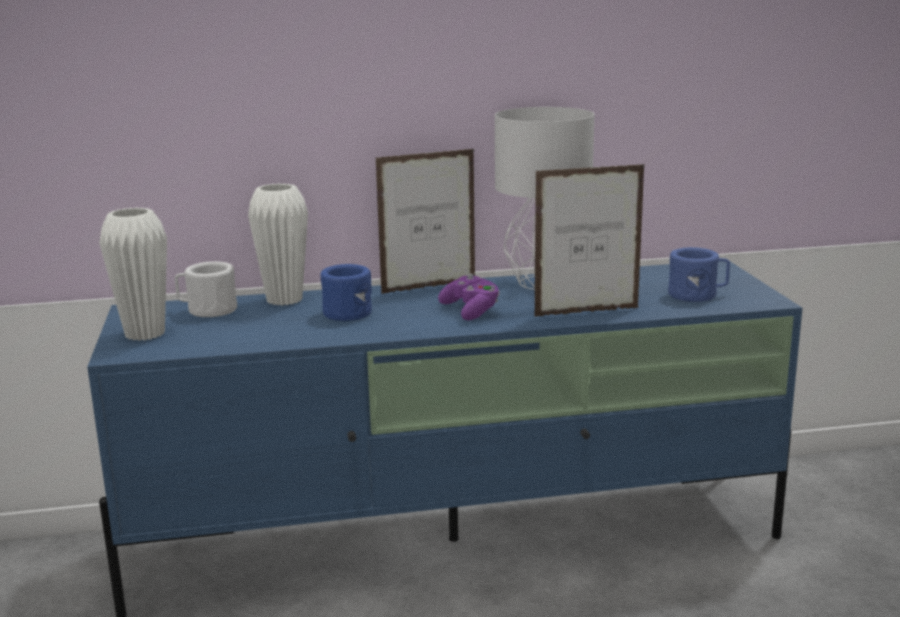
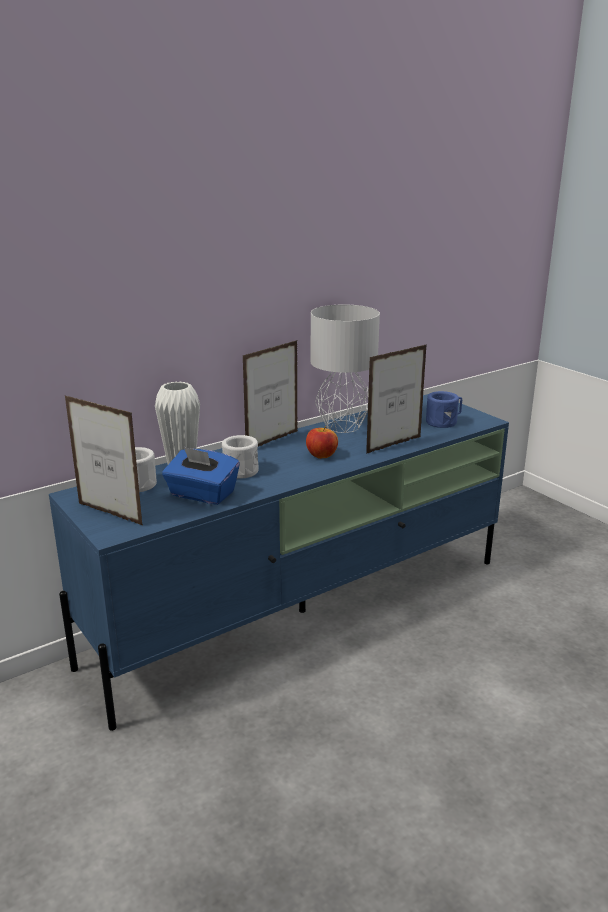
camera: 25 degrees left, 5 degrees up
white vase [99,207,167,341] -> picture frame [65,395,143,525]
blue mug [320,264,372,321] -> white mug [222,435,259,479]
purple game controller [438,274,500,320] -> apple [306,426,338,459]
none -> blue tissue box [162,446,240,505]

